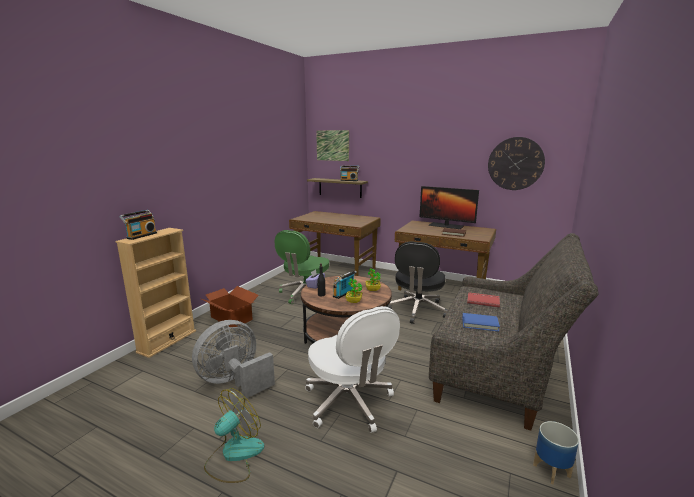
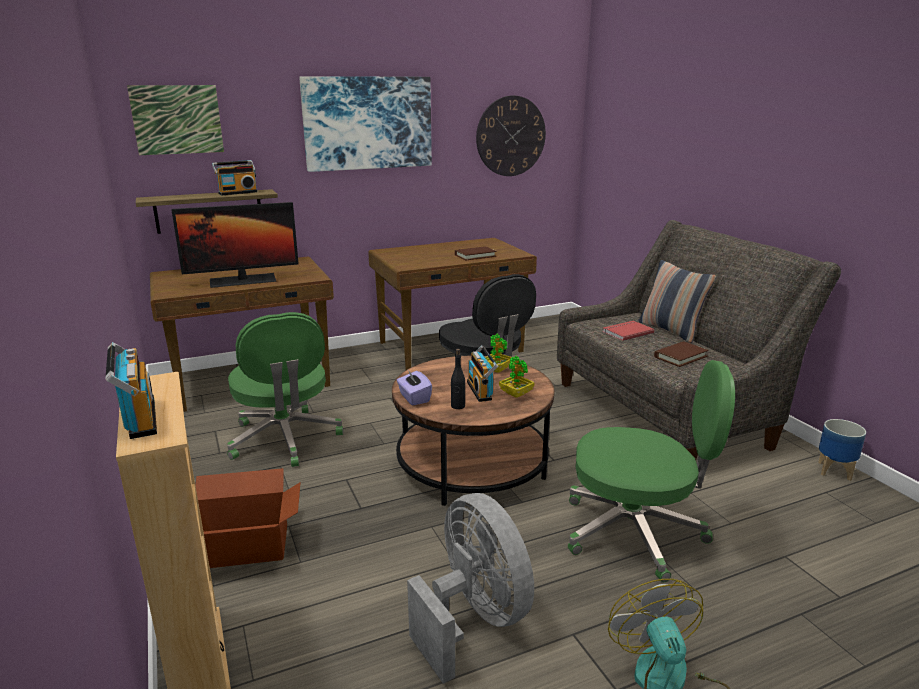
camera: 50 degrees left, 5 degrees up
grey fan [192,320,275,398] -> grey fan turned 150 degrees clockwise [407,493,534,684]
white office chair [305,306,400,433] -> green office chair [568,360,735,582]
monitor [420,186,479,229] -> monitor moved to [172,202,299,288]
blue book [462,313,500,332] -> brown book [654,341,708,367]
none -> picture [299,76,432,172]
none -> pillow [638,260,716,343]

